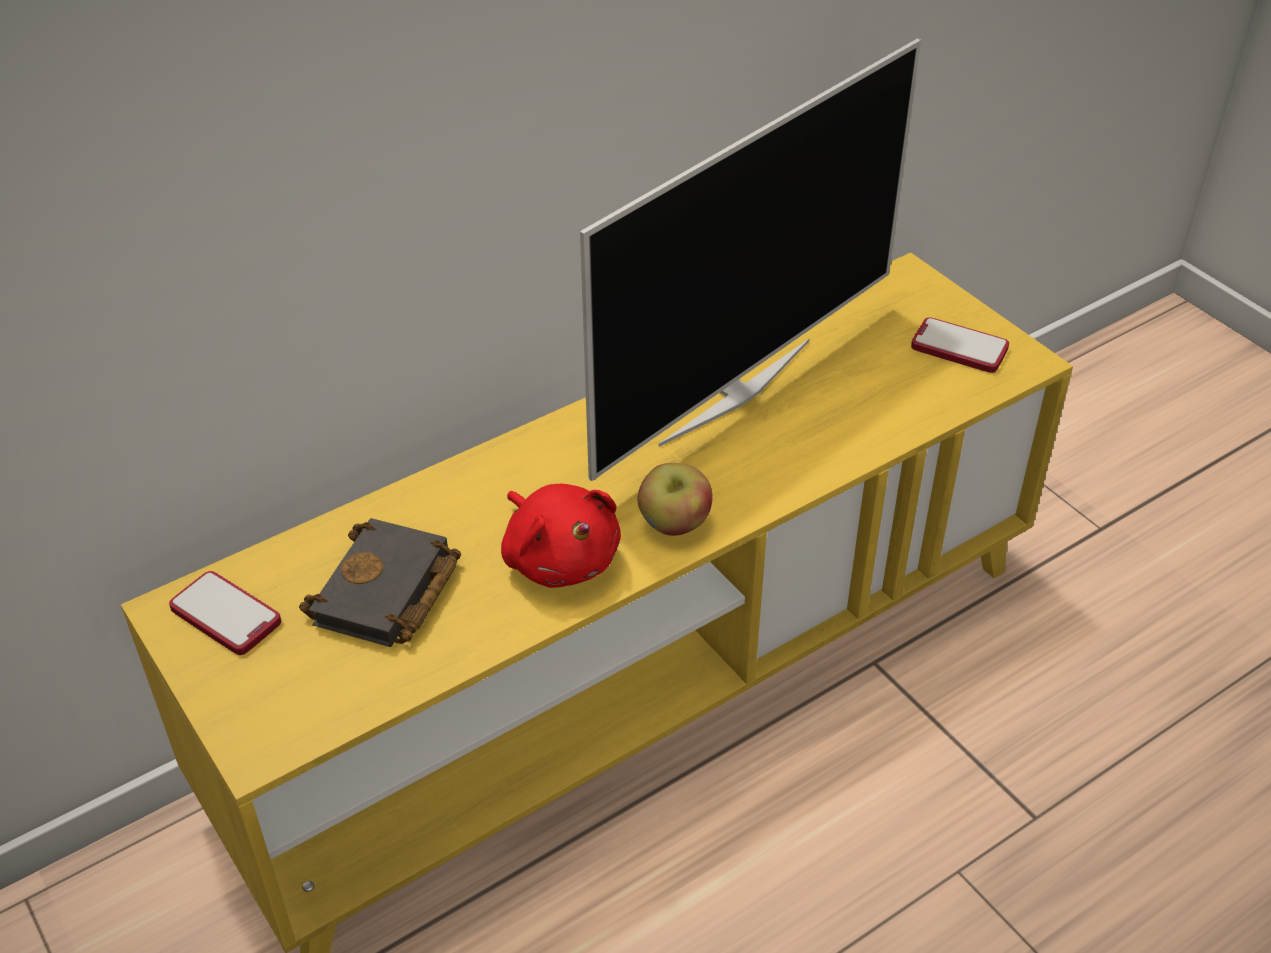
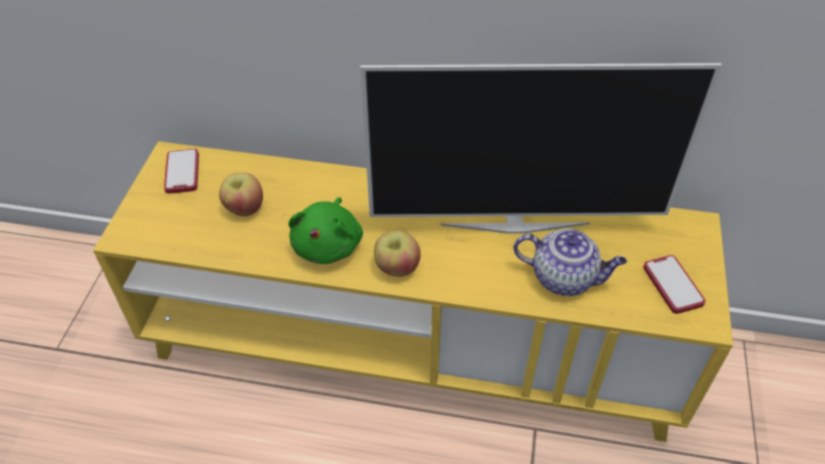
camera: 45 degrees right, 5 degrees up
black book [299,518,461,647] -> apple [219,172,263,216]
red plush toy [501,484,621,588] -> green plush toy [289,197,363,264]
none -> teapot [514,229,627,296]

